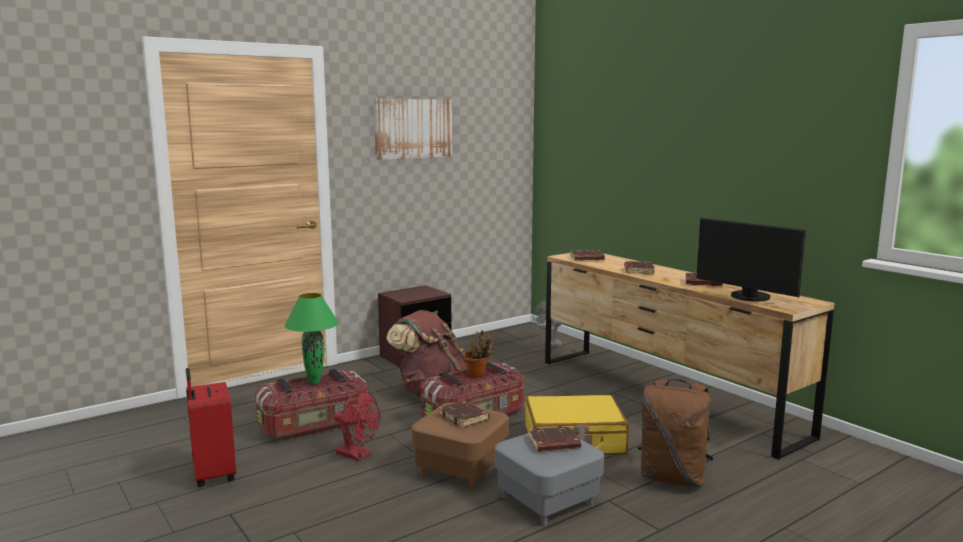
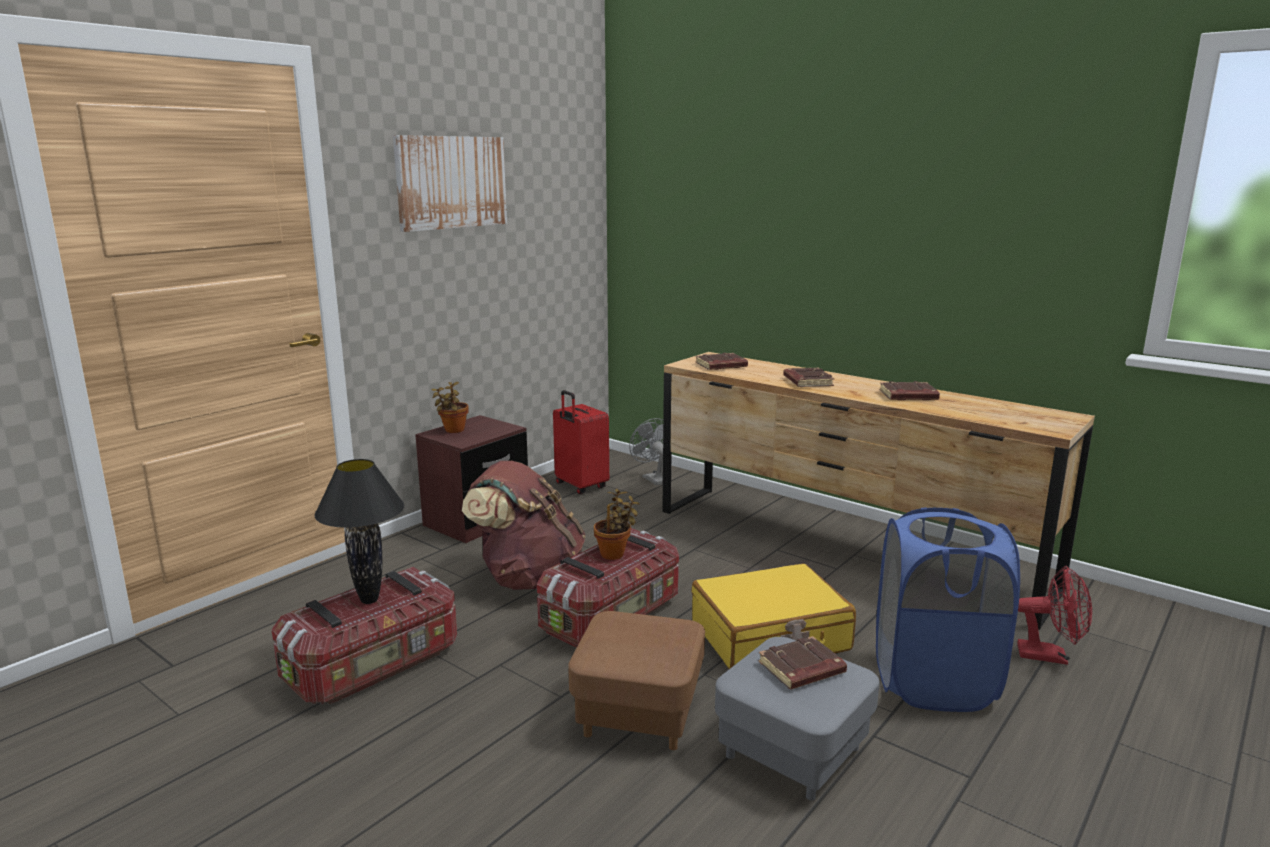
camera: 15 degrees left, 5 degrees up
red suitcase [186,368,236,487] -> red suitcase moved to [553,390,609,494]
green table lamp [284,293,339,384] -> black table lamp [314,459,404,604]
red fan [334,391,380,461] -> red fan moved to [1017,566,1092,665]
brown book [439,400,490,428] -> none
brown backpack [638,379,714,487] -> blue laundry basket [876,507,1020,712]
monitor [696,218,806,301] -> none
none -> potted plant [431,382,469,433]

